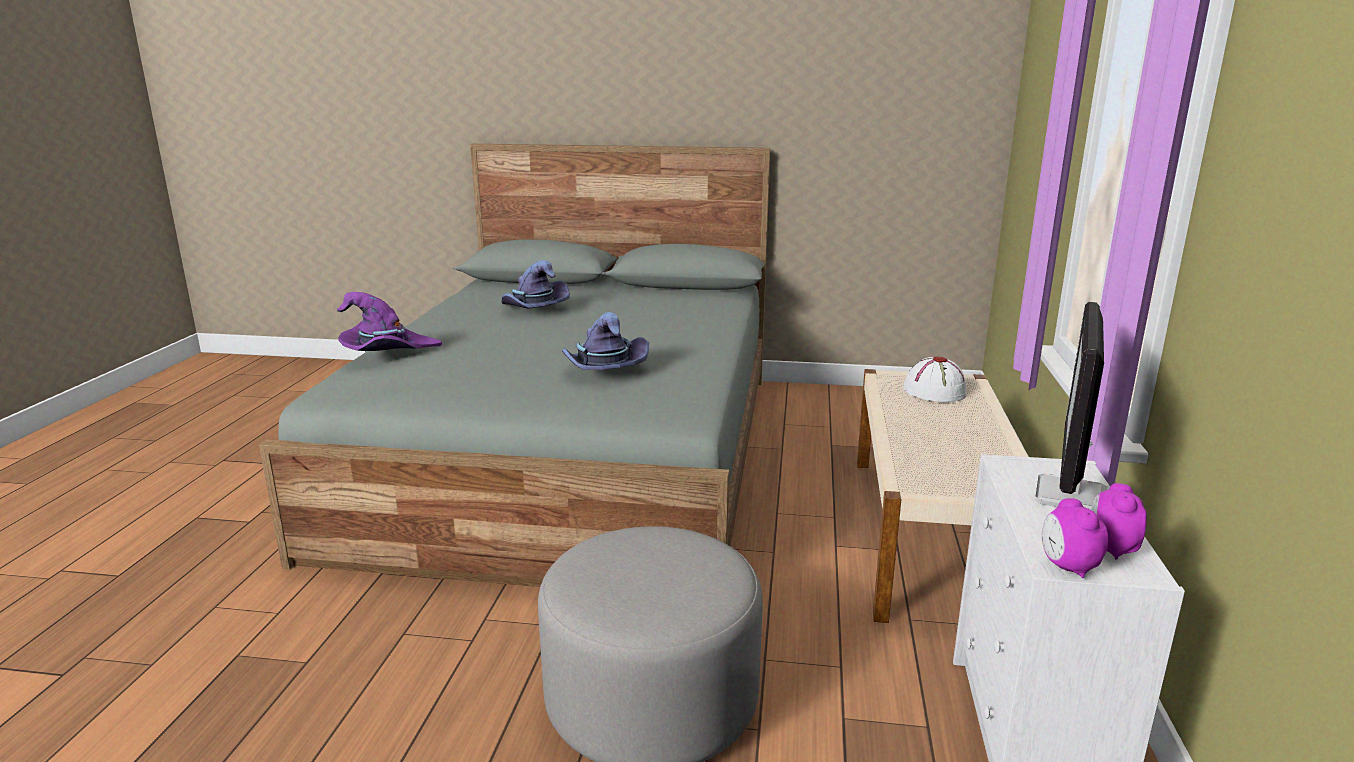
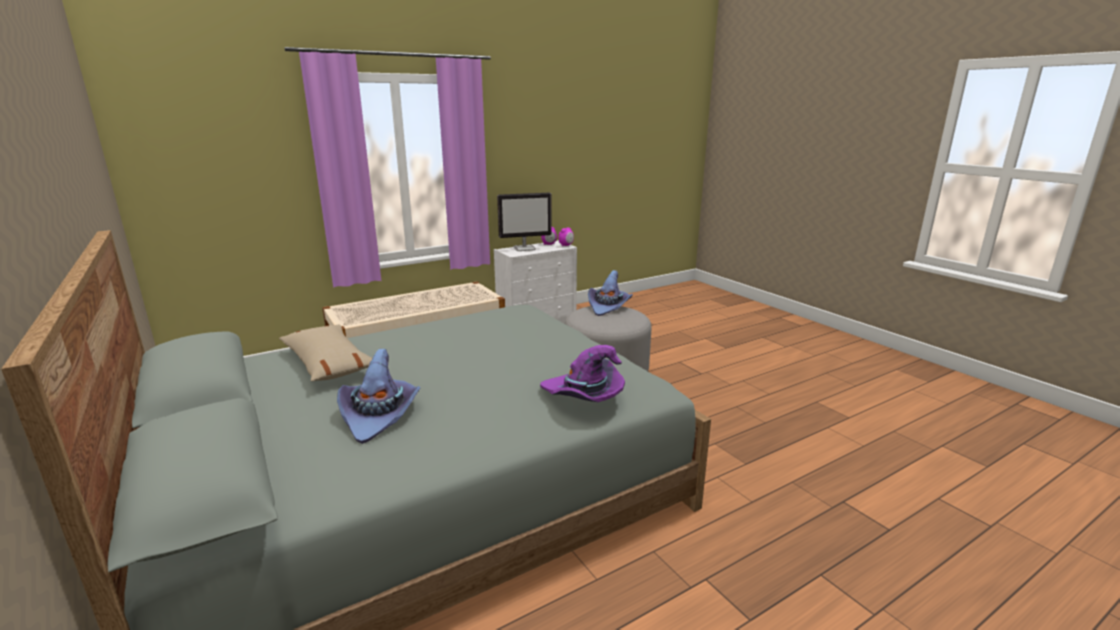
camera: 130 degrees left, 0 degrees up
purple hat [562,312,649,370] -> purple hat moved to [588,270,633,316]
white hat [903,357,967,402] -> none
none -> beige pillow [279,324,373,381]

